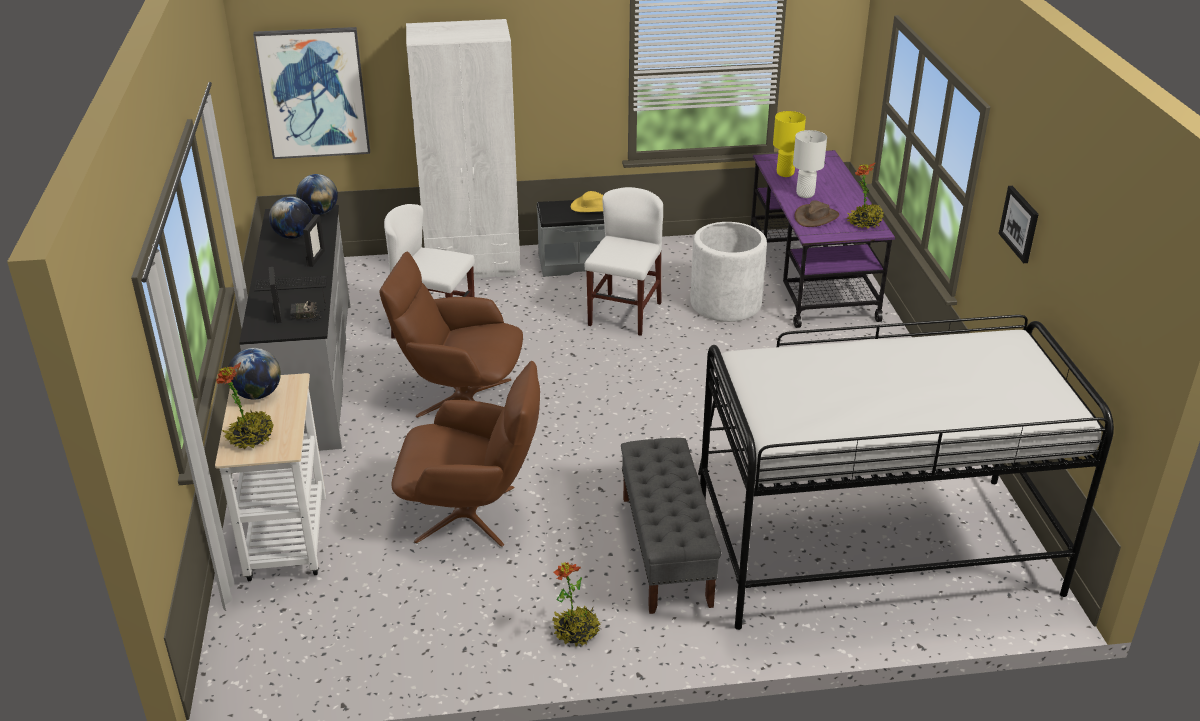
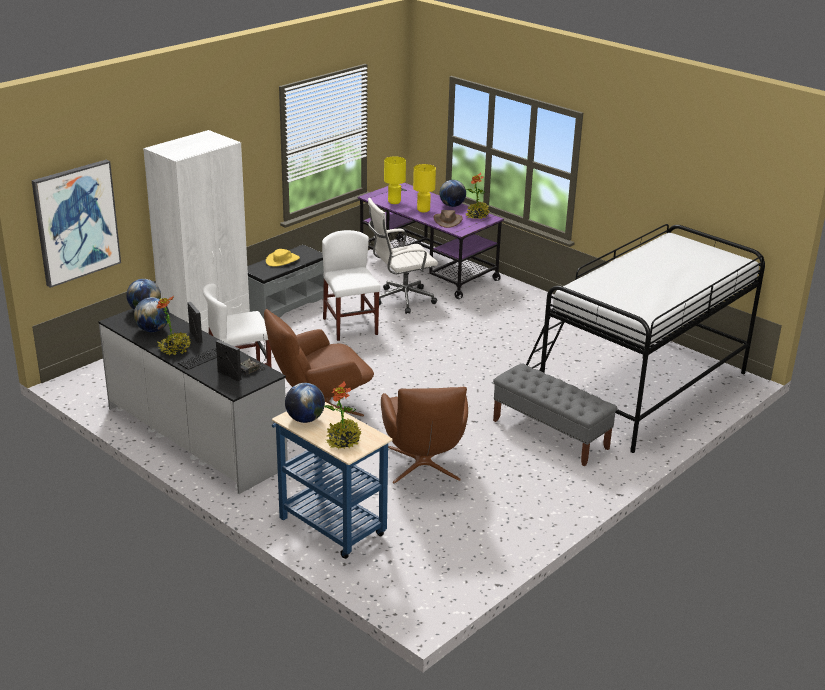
camera: 40 degrees left, 5 degrees down
white cart [215,373,326,581] -> blue cart [272,402,392,559]
brown armchair [391,361,540,548] -> brown armchair turned 120 degrees clockwise [381,387,468,484]
potted plant [552,563,602,647] -> potted plant moved to [157,296,191,355]
white planter [690,222,767,322] -> white office chair [368,198,438,314]
white table lamp [793,130,827,198] -> yellow table lamp [413,164,436,212]
picture [998,186,1039,263] -> none
none -> globe [439,180,466,207]

